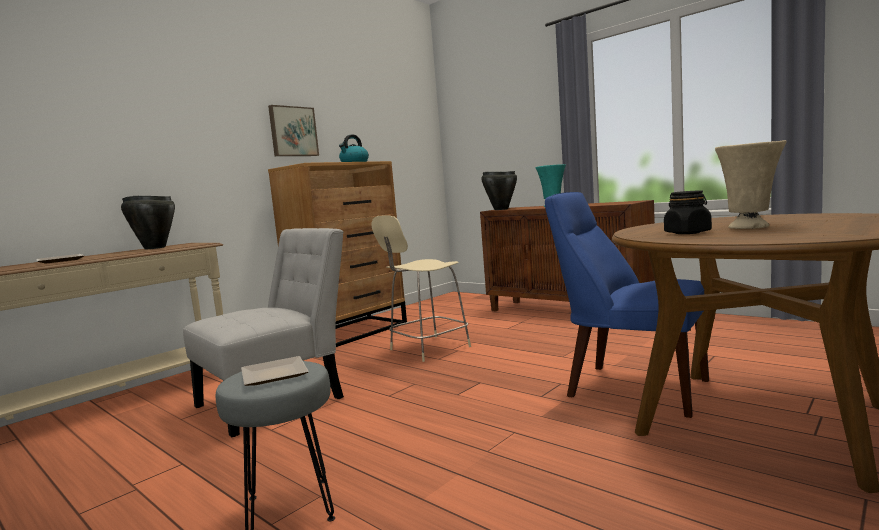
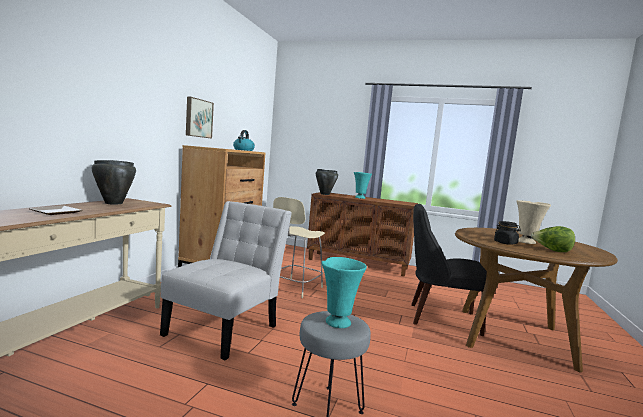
camera: 25 degrees left, 0 degrees up
plate [241,356,309,386] -> turquoise vase [322,257,367,328]
blue chair [545,192,709,418] -> black chair [411,204,487,336]
none -> lettuce [531,226,575,252]

